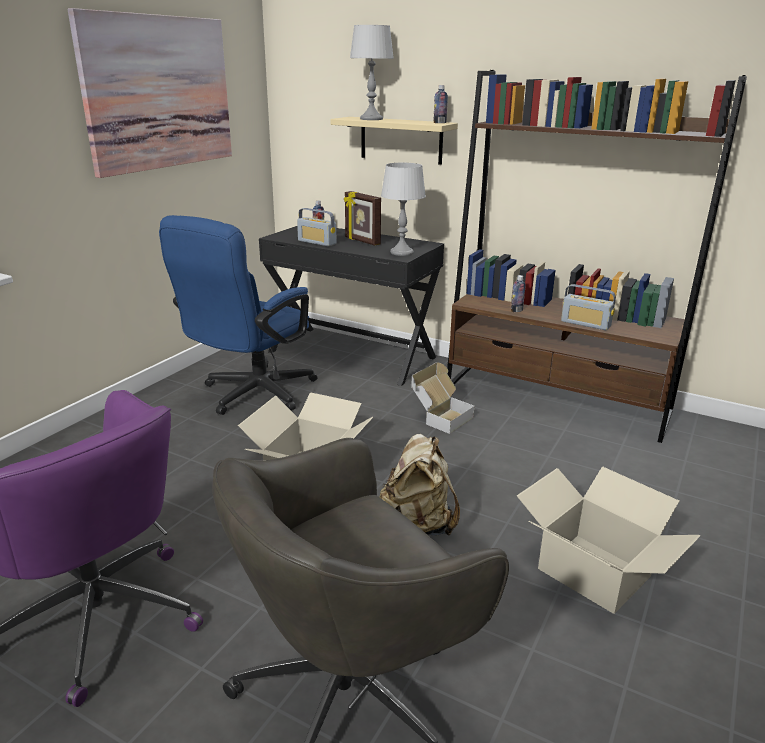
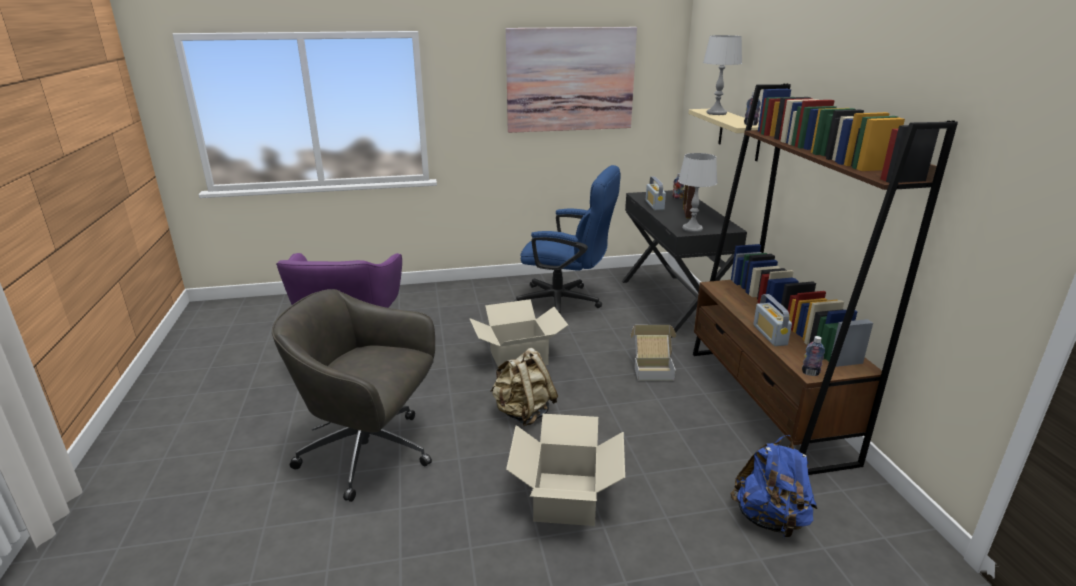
camera: 50 degrees right, 0 degrees up
blue office chair [159,215,317,415] -> blue office chair turned 150 degrees counterclockwise [514,165,621,315]
bottle [511,275,526,312] -> bottle moved to [802,336,825,376]
none -> blue backpack [730,435,817,539]

